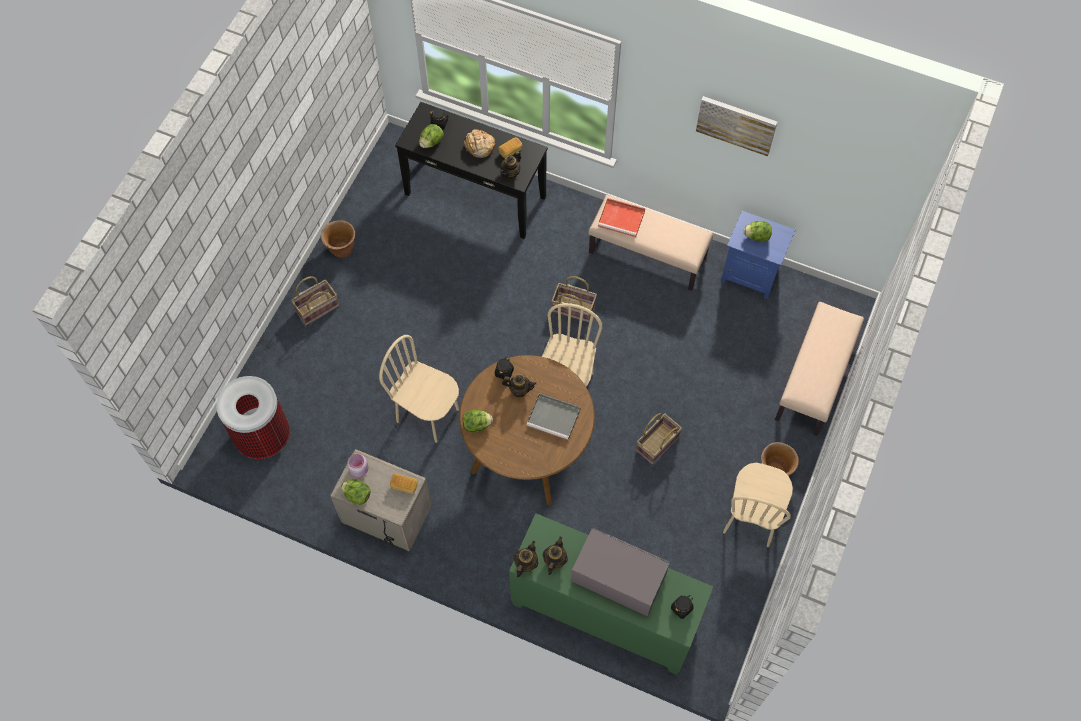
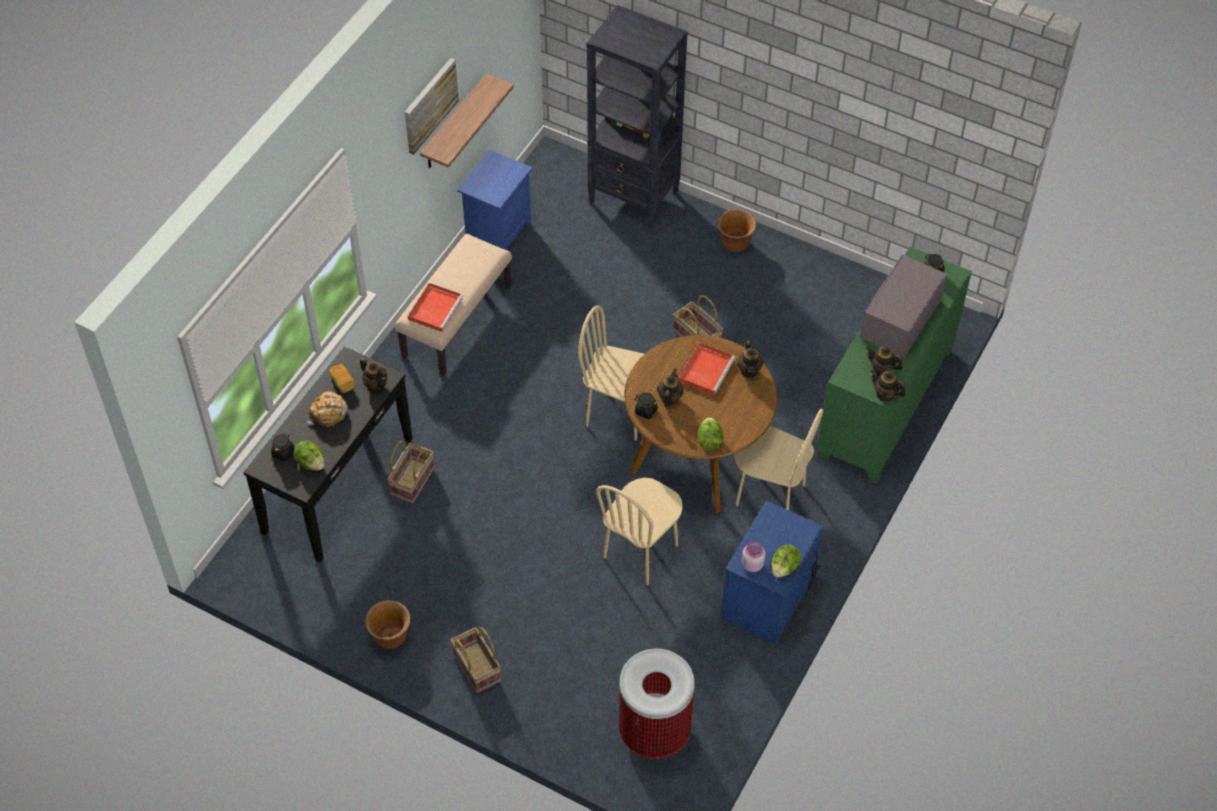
camera: 85 degrees left, 10 degrees down
beige nightstand [330,449,432,552] -> blue nightstand [721,500,823,645]
bread [390,474,417,494] -> none
grey tray [527,393,581,440] -> red tray [678,342,736,395]
basket [552,276,597,323] -> basket moved to [387,441,435,504]
beige chair [723,463,793,547] -> beige chair moved to [734,409,824,510]
lettuce [744,221,772,242] -> none
beige bench [775,302,864,436] -> black bookcase [587,5,688,229]
none -> shelf [420,73,514,168]
none -> teapot [737,340,763,378]

